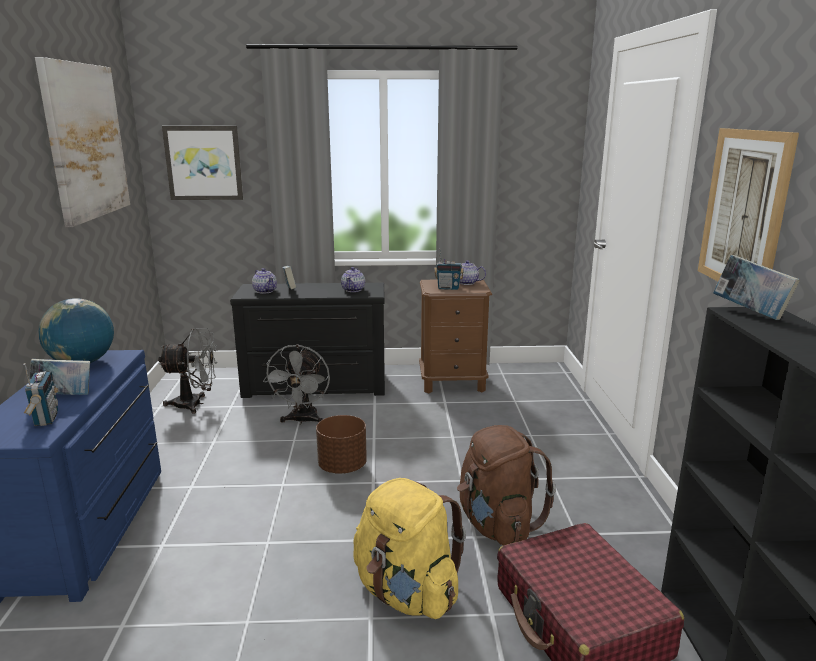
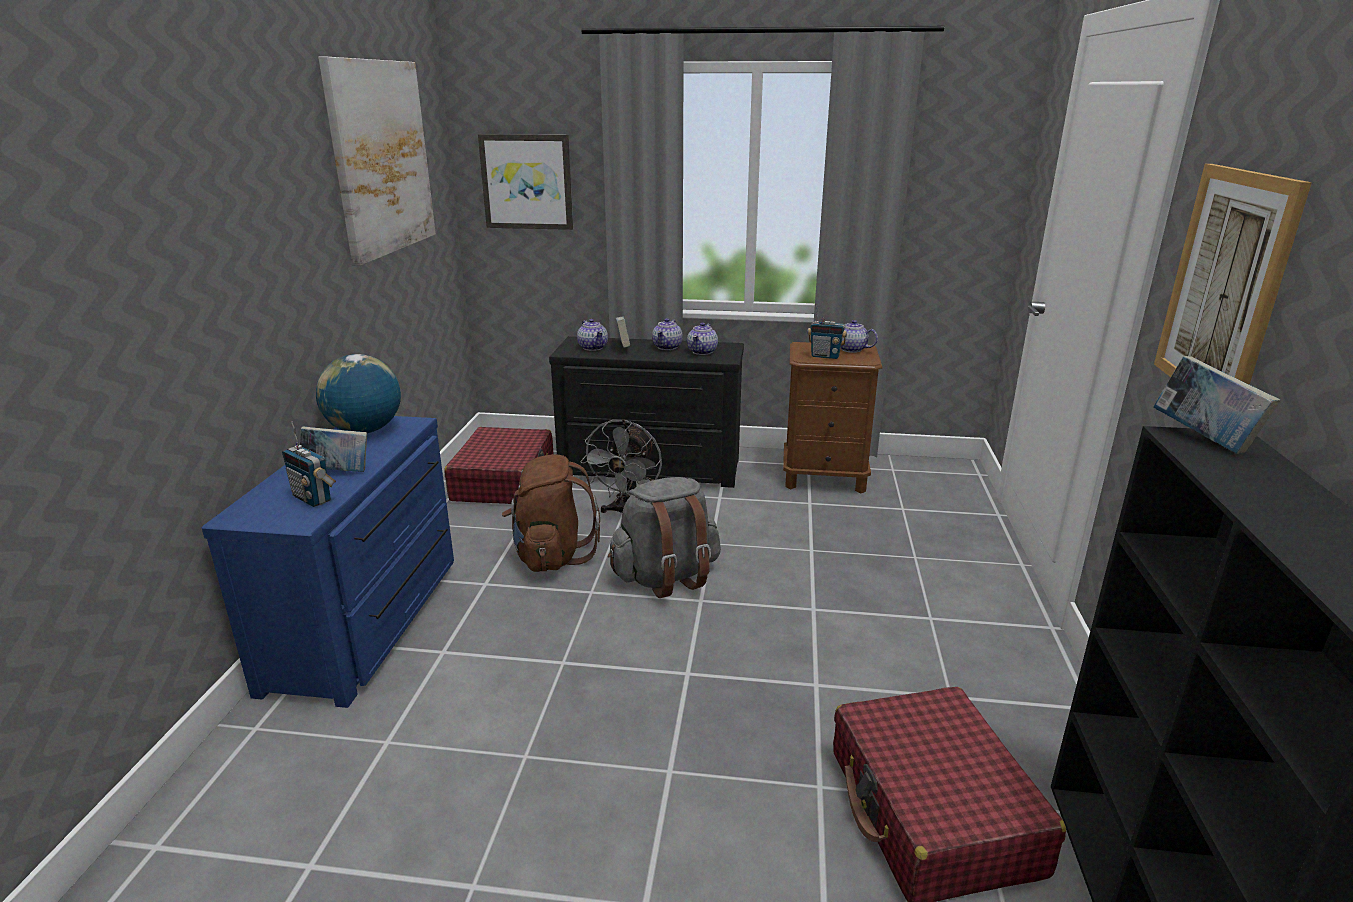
camera: 10 degrees right, 5 degrees up
radio [23,363,58,426] -> radio turned 135 degrees clockwise [282,421,336,507]
grey fan [158,328,217,414] -> red suitcase [444,427,554,504]
brown planter [316,415,367,474] -> grey backpack [608,477,721,598]
yellow backpack [353,478,466,619] -> none
brown backpack [457,425,556,546] -> brown backpack moved to [502,454,600,572]
none -> teapot [652,318,683,350]

